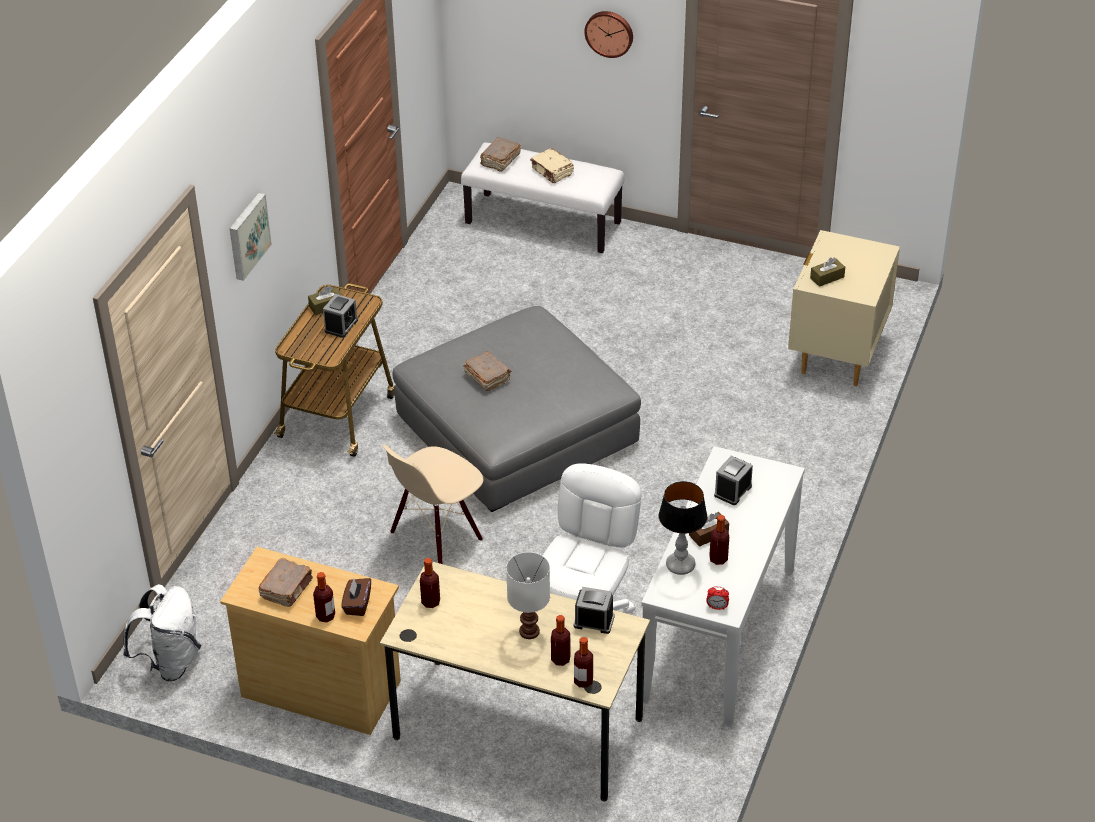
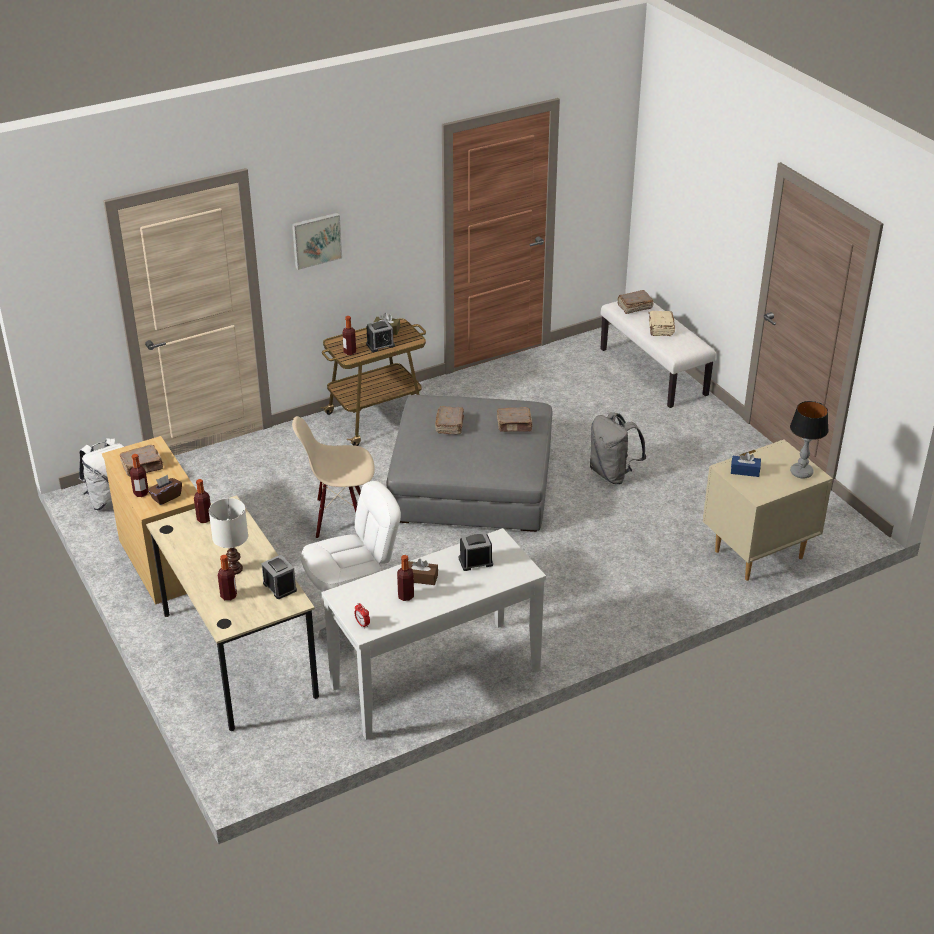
camera: 40 degrees right, 5 degrees down
bottle [574,637,593,688] -> bottle moved to [343,316,356,355]
wall clock [584,11,633,58] -> none
table lamp [659,481,707,575] -> table lamp moved to [790,401,828,478]
brown tissue box [810,257,845,287] -> blue tissue box [731,452,761,477]
none -> brown book [497,407,533,432]
none -> grey backpack [590,412,646,484]

